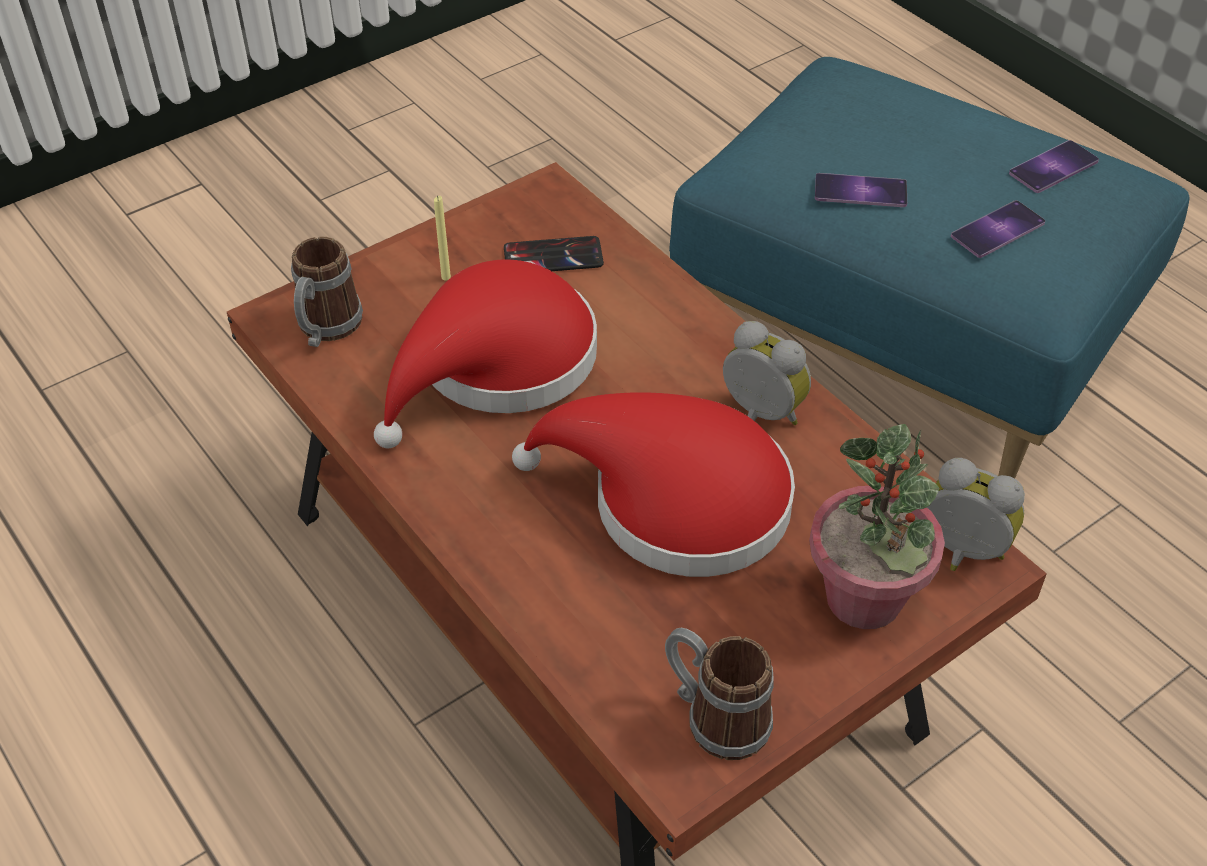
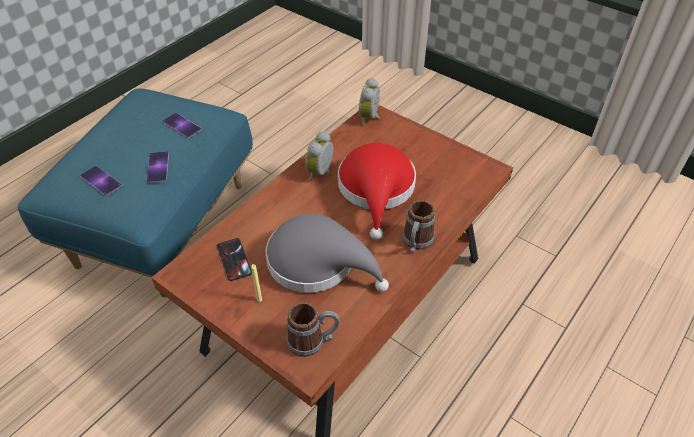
camera: 105 degrees left, 0 degrees up
red hat [374,259,597,448] -> grey hat [265,214,389,293]
mug [665,628,774,760] -> mug moved to [402,200,435,253]
potted plant [809,424,945,629] -> none
phone [1009,140,1099,193] -> phone moved to [80,166,122,196]

